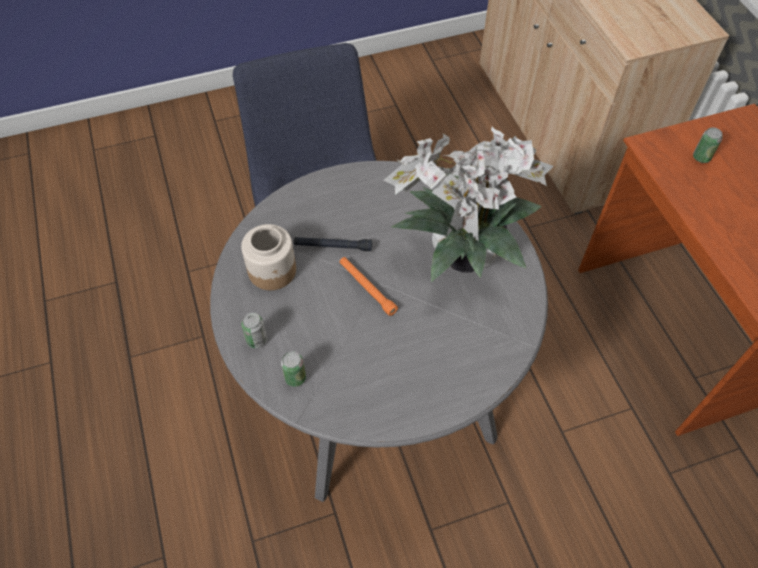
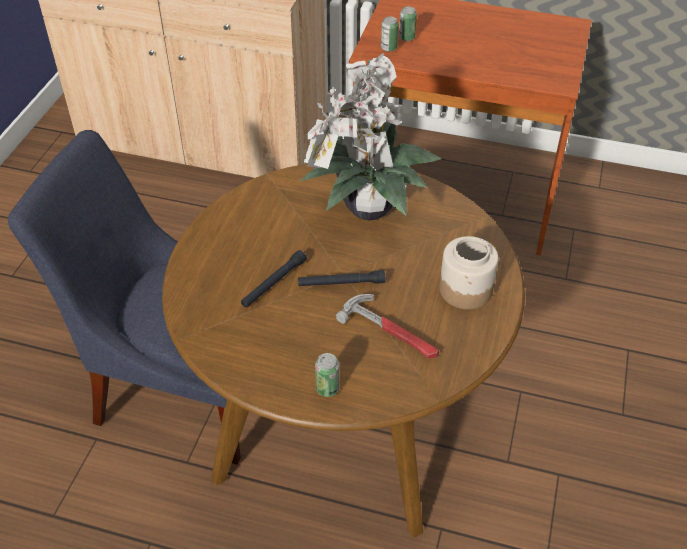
camera: 55 degrees left, 10 degrees down
grey dining table [210,161,548,502] -> brown dining table [162,164,525,537]
jar [241,224,296,290] -> jar moved to [439,236,499,310]
can [281,351,306,387] -> can moved to [381,16,399,52]
orange flashlight [340,257,398,316] -> black flashlight [298,270,385,286]
none -> hammer [336,294,439,359]

